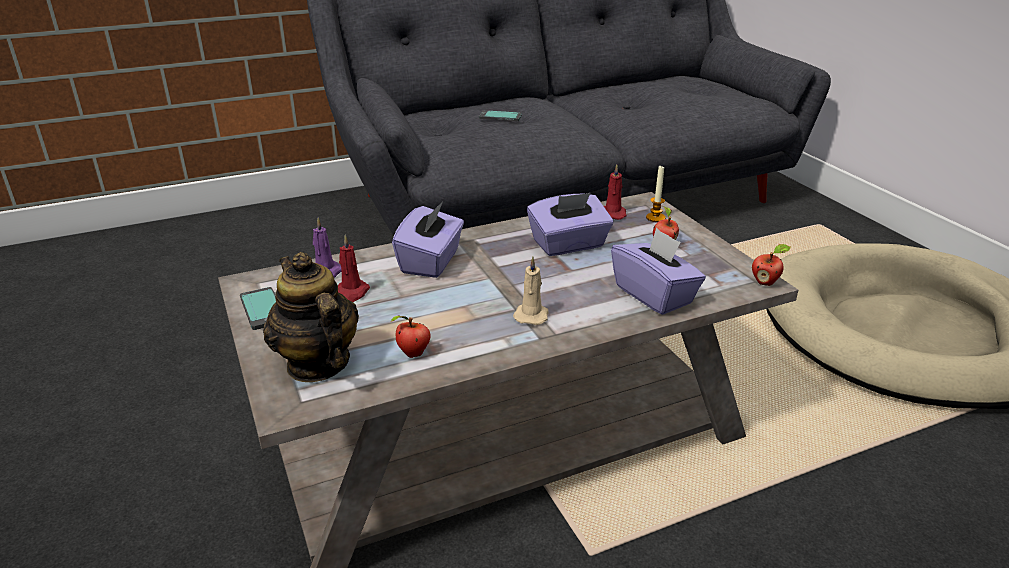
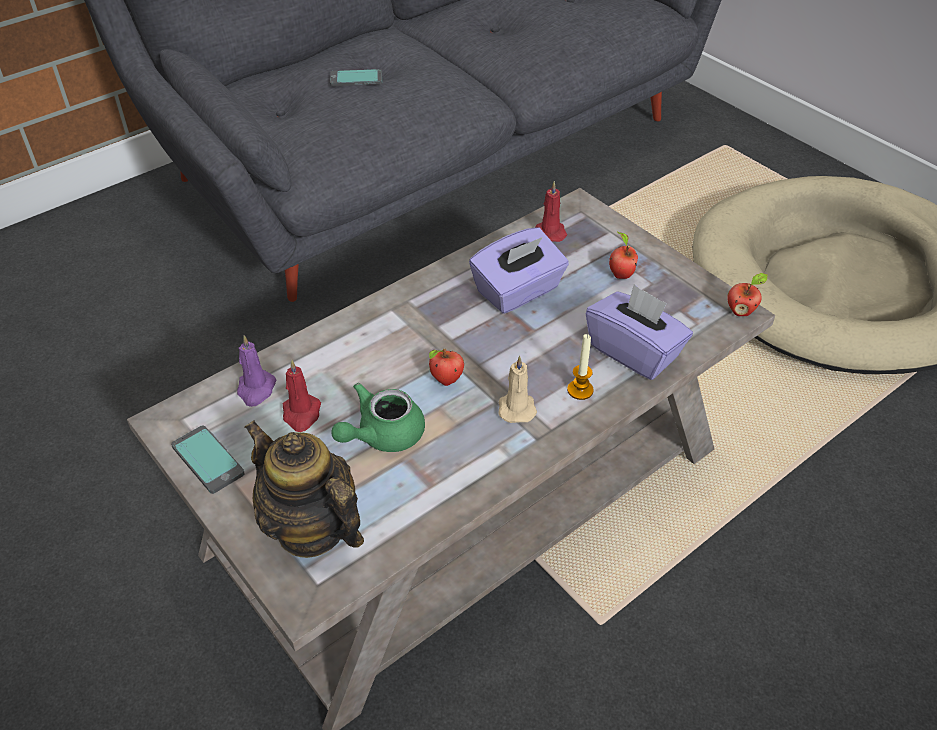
camera: 15 degrees left, 15 degrees up
apple [391,315,431,358] -> apple moved to [429,349,464,386]
purple tissue box [392,201,464,278] -> none
candle [646,165,665,222] -> candle moved to [567,334,594,400]
none -> green teapot [331,383,425,452]

